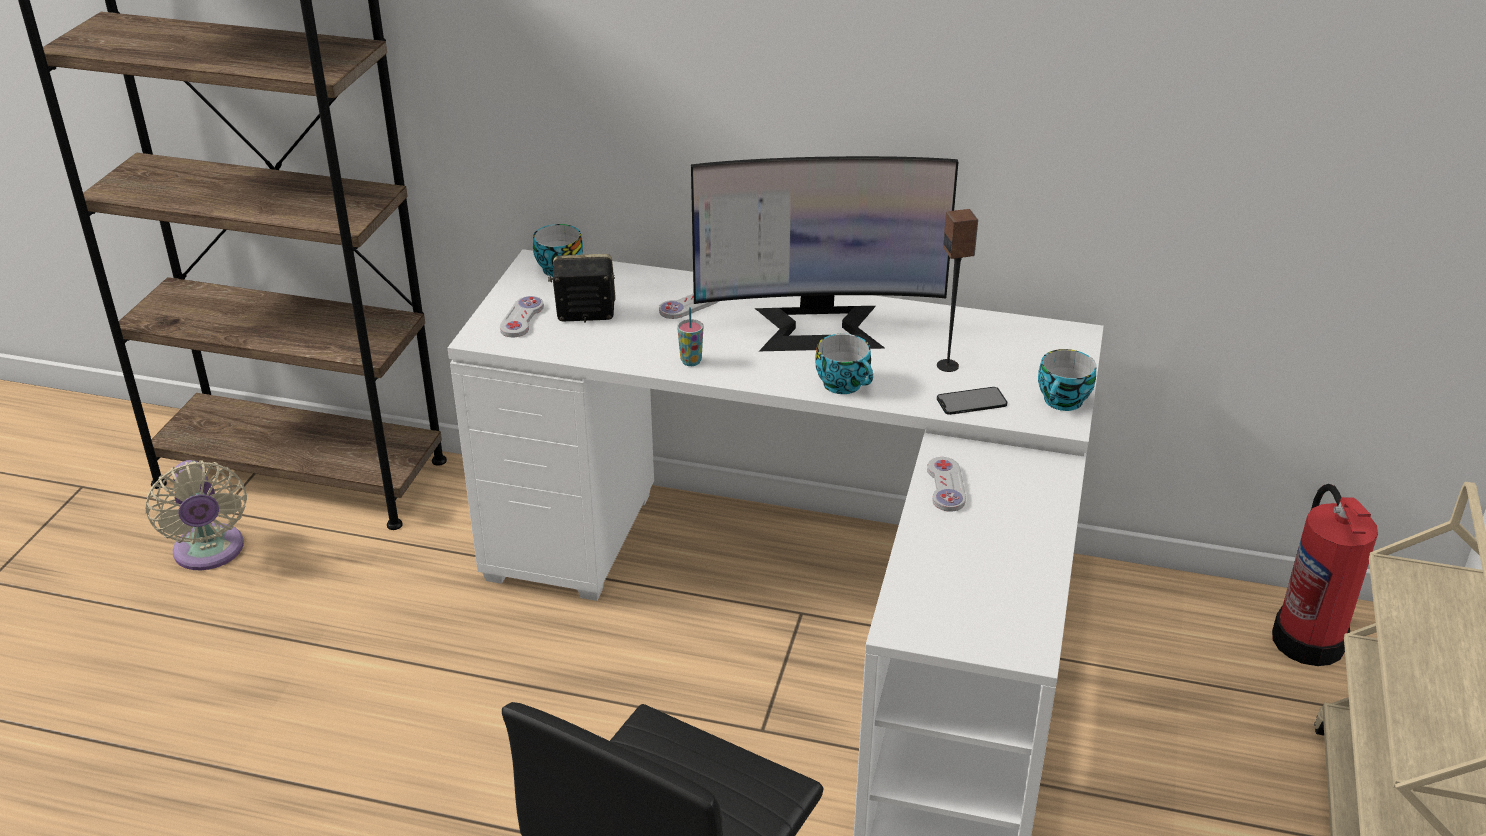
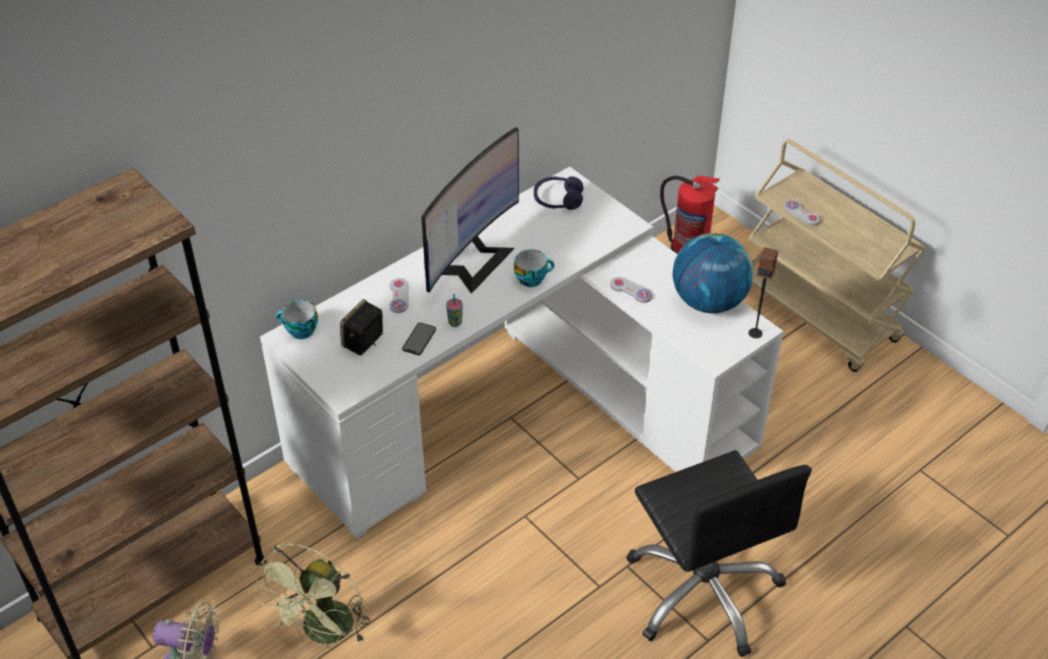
camera: 55 degrees left, 10 degrees up
white game controller [500,296,544,337] -> white game controller moved to [784,200,821,226]
speaker [937,209,978,372] -> speaker moved to [748,247,778,338]
phone [937,387,1007,415] -> phone moved to [402,323,436,355]
cup [1038,349,1096,411] -> none
none -> green fan [253,544,371,648]
none -> purple headphones [534,176,584,210]
none -> globe [673,233,754,313]

